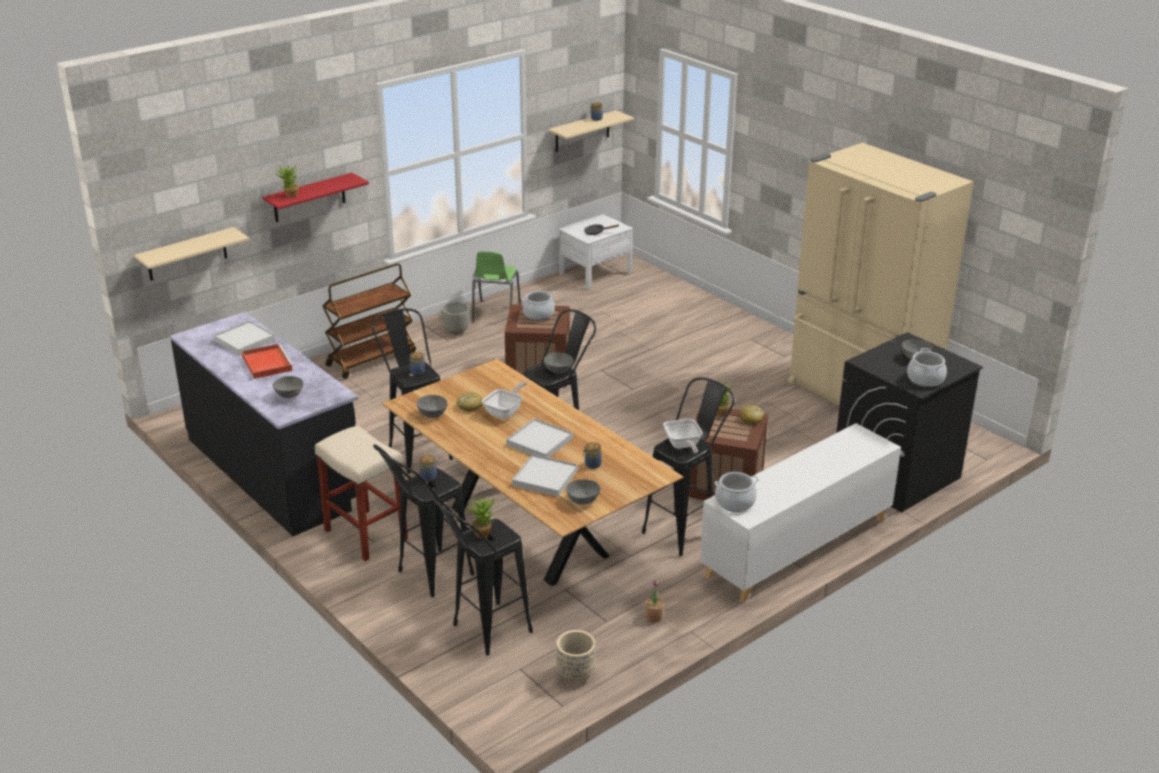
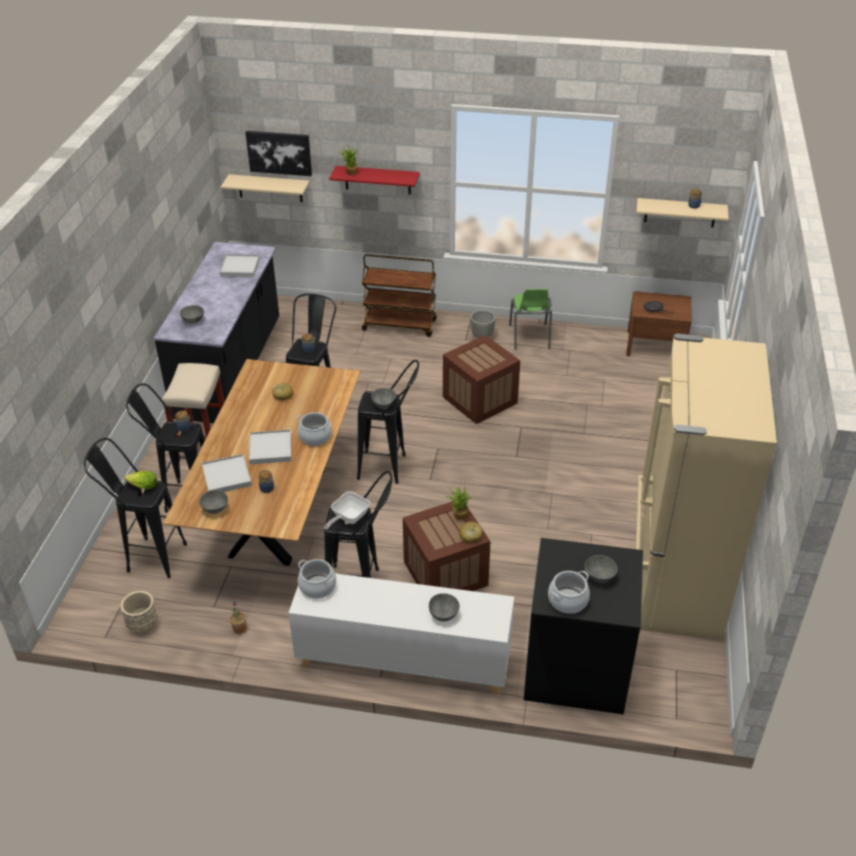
camera: 50 degrees right, 10 degrees up
red tray [242,344,294,379] -> none
grey bowl [416,395,447,418] -> grey bowl moved to [429,593,460,622]
potted plant [466,496,494,538] -> lettuce [124,471,157,490]
green chair [472,252,521,322] -> green chair turned 60 degrees counterclockwise [509,289,552,350]
frying pan [482,382,527,419] -> none
cooking pot [522,291,555,320] -> cooking pot moved to [296,412,332,446]
white nightstand [559,214,633,289] -> brown nightstand [626,291,692,356]
none -> picture [245,131,312,176]

